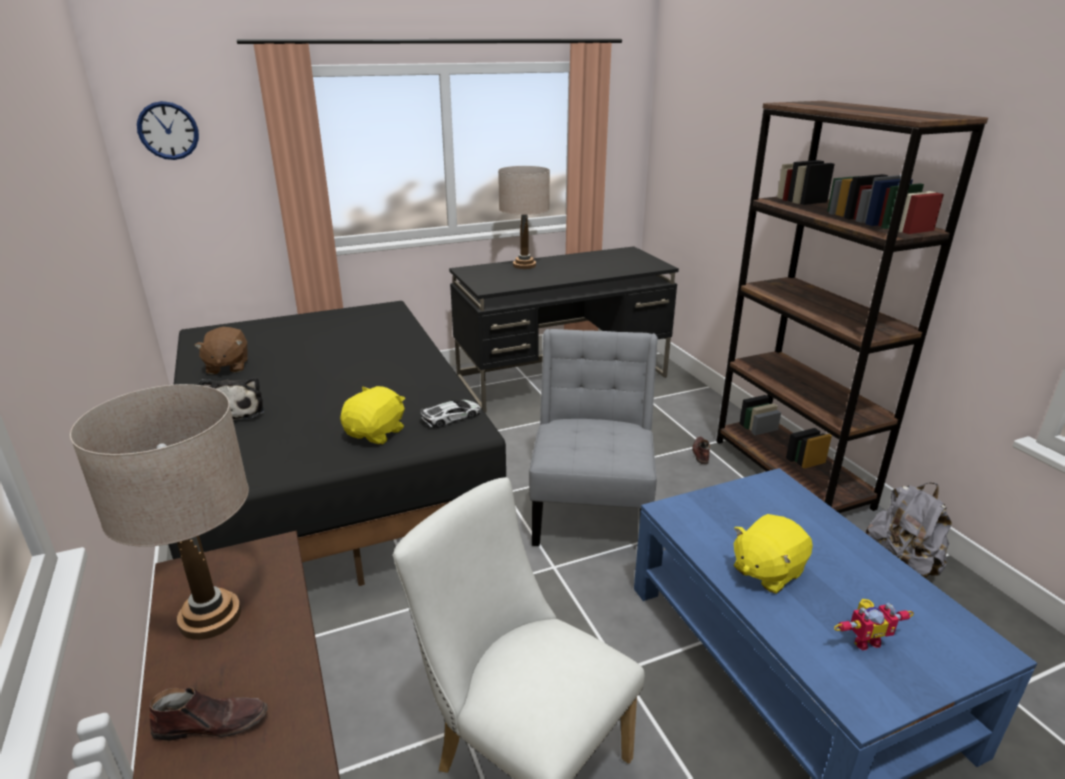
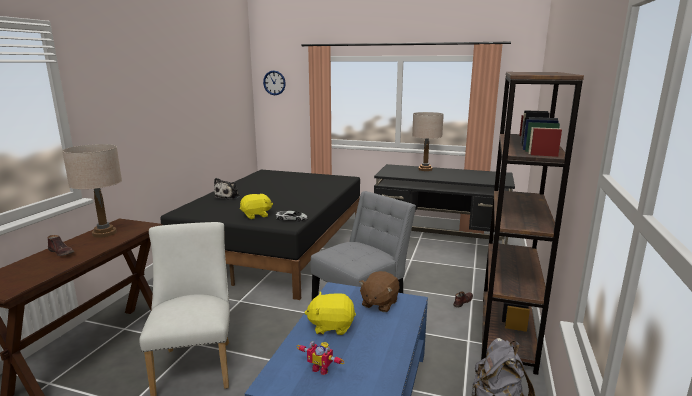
camera: 40 degrees right, 10 degrees down
brown plush toy [194,327,248,375] -> brown plush toy moved to [359,271,400,312]

